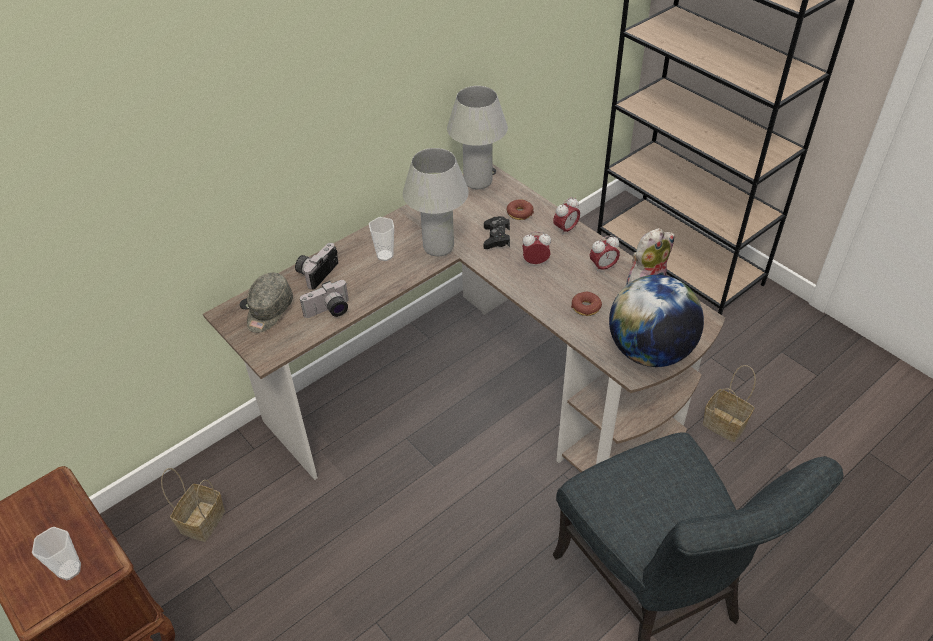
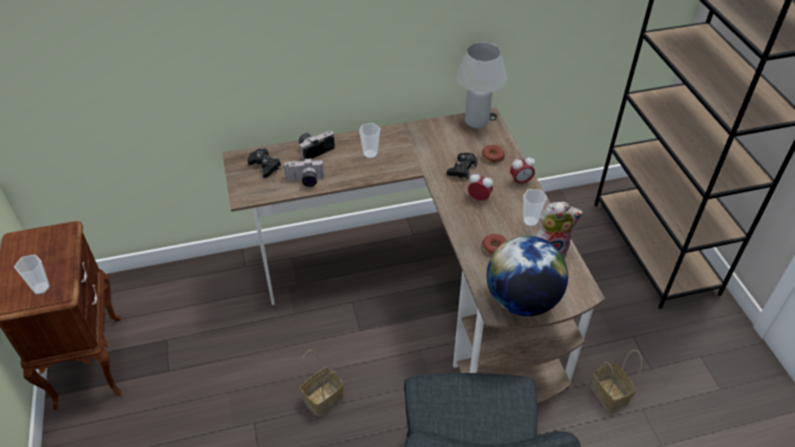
camera: 25 degrees right, 0 degrees up
basket [161,468,225,542] -> basket moved to [300,350,344,417]
grey cap [247,273,293,333] -> black game controller [247,149,281,178]
white table lamp [403,148,469,256] -> none
alarm clock [590,235,620,273] -> cup [523,189,547,227]

